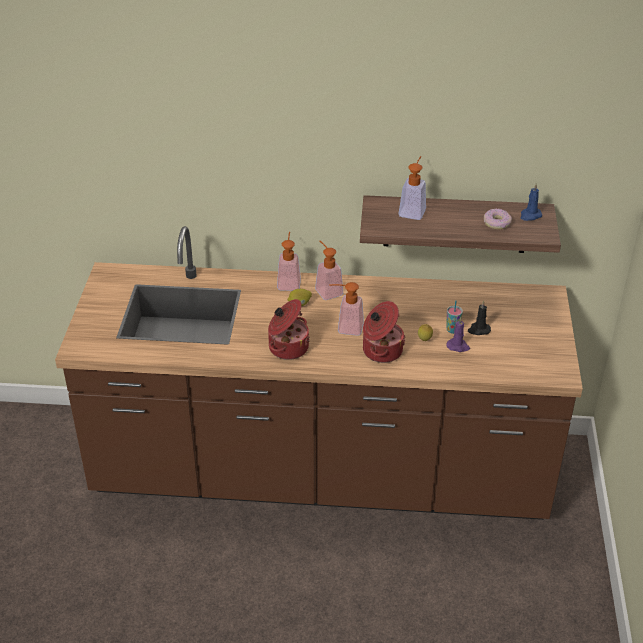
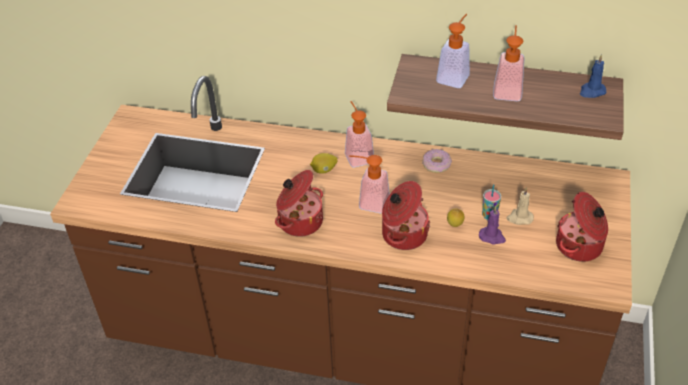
camera: 10 degrees right, 5 degrees up
soap dispenser [277,232,301,291] -> soap dispenser moved to [493,25,524,101]
black candle [468,301,491,335] -> beige candle [507,187,534,225]
donut [484,209,512,230] -> donut moved to [422,149,452,173]
none -> cooking pot [556,192,608,262]

